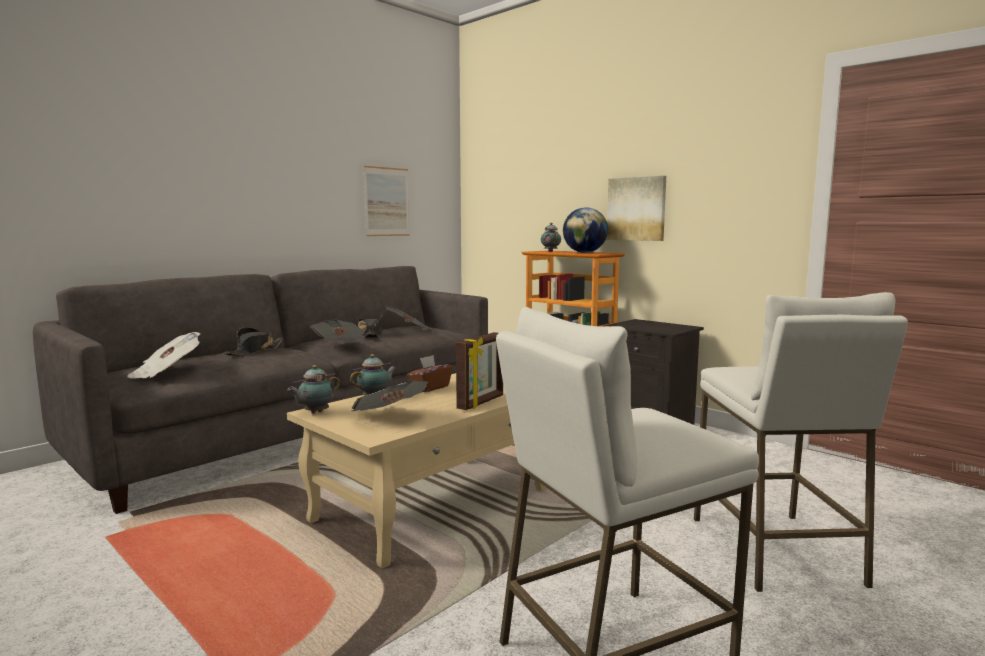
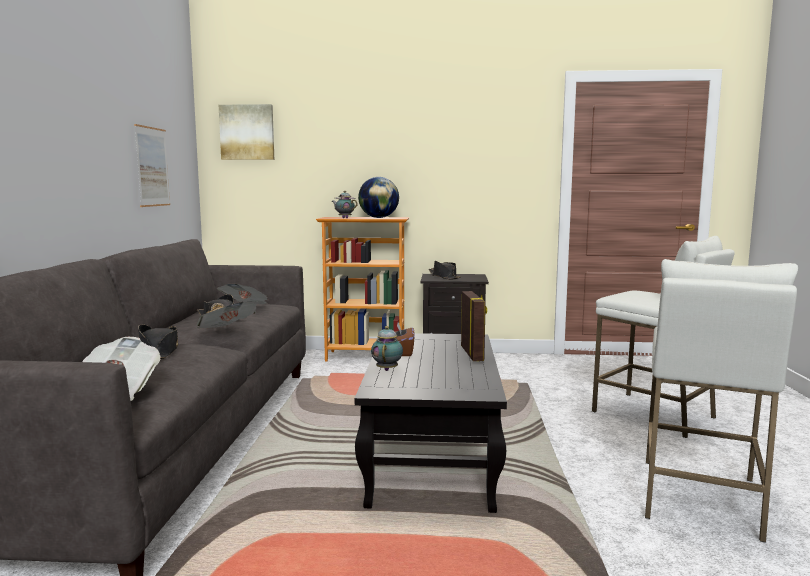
camera: 40 degrees left, 0 degrees up
teapot [287,365,340,414] -> none
beige coffee table [287,373,547,569] -> black coffee table [355,333,507,513]
newspaper [351,380,428,411] -> none
picture [607,176,666,241] -> picture moved to [219,104,274,160]
none -> black hat [429,261,461,280]

